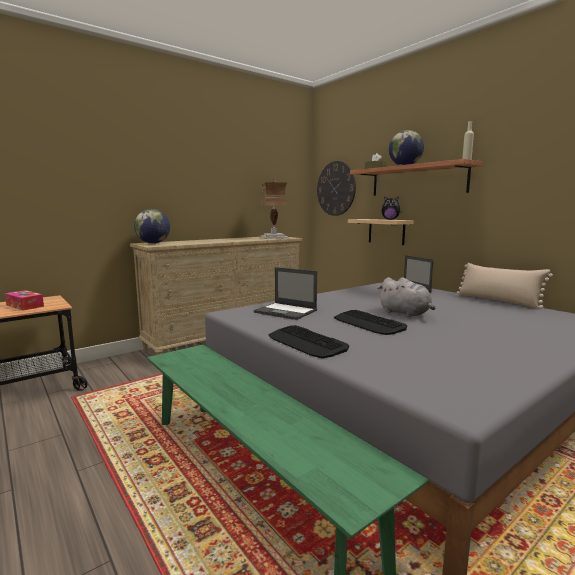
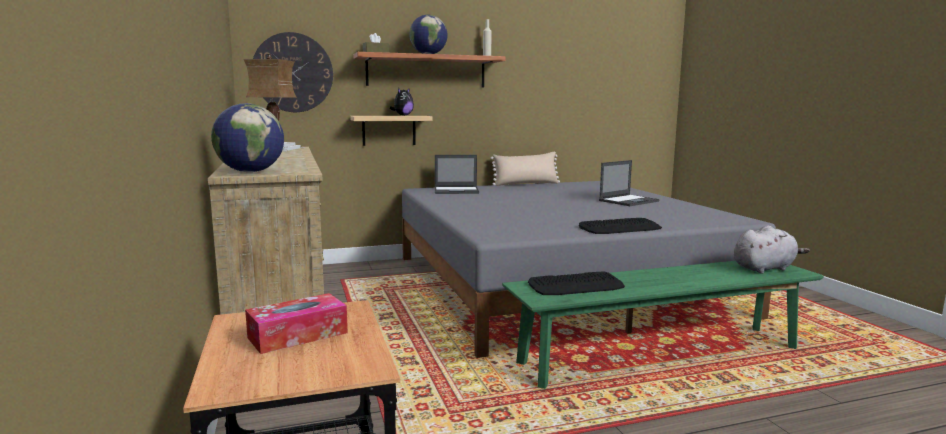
camera: 70 degrees left, 0 degrees up
laptop [254,267,317,320] -> laptop moved to [599,160,659,206]
keyboard [334,310,407,335] -> keyboard moved to [528,271,625,295]
grey plush toy [377,277,435,317] -> grey plush toy moved to [734,226,810,274]

